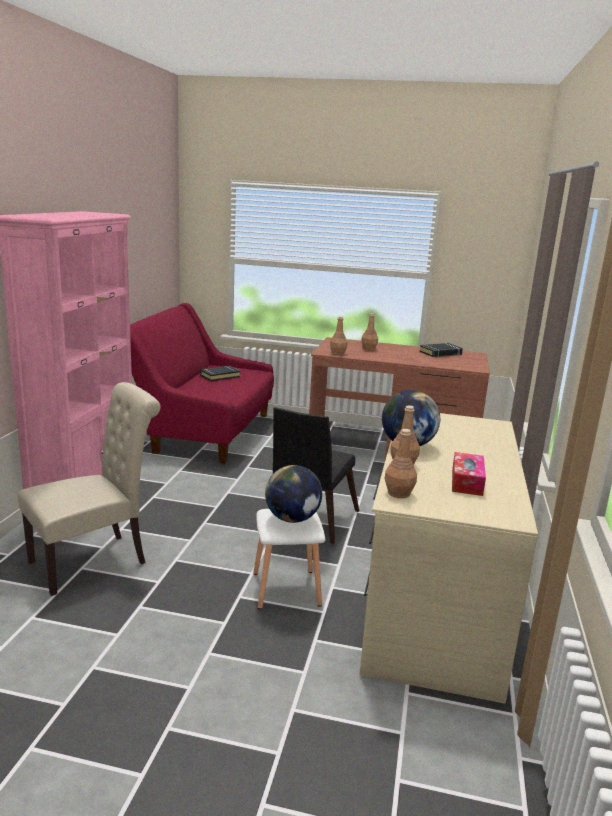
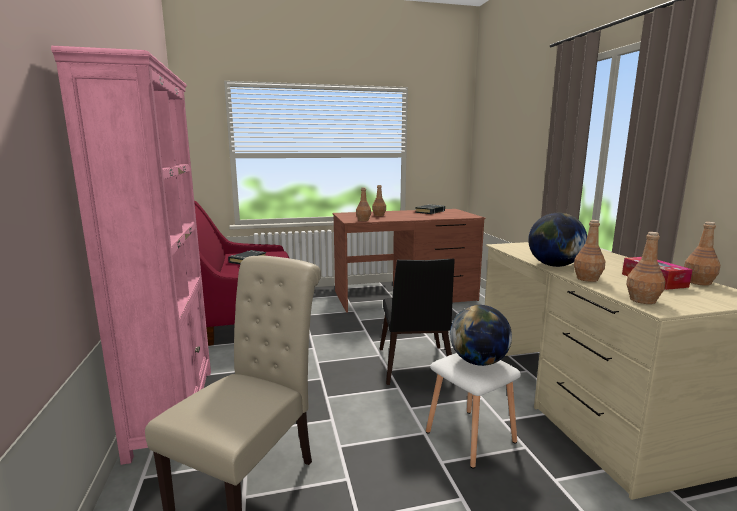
camera: 25 degrees left, 5 degrees down
none -> brown bottle [684,222,720,286]

